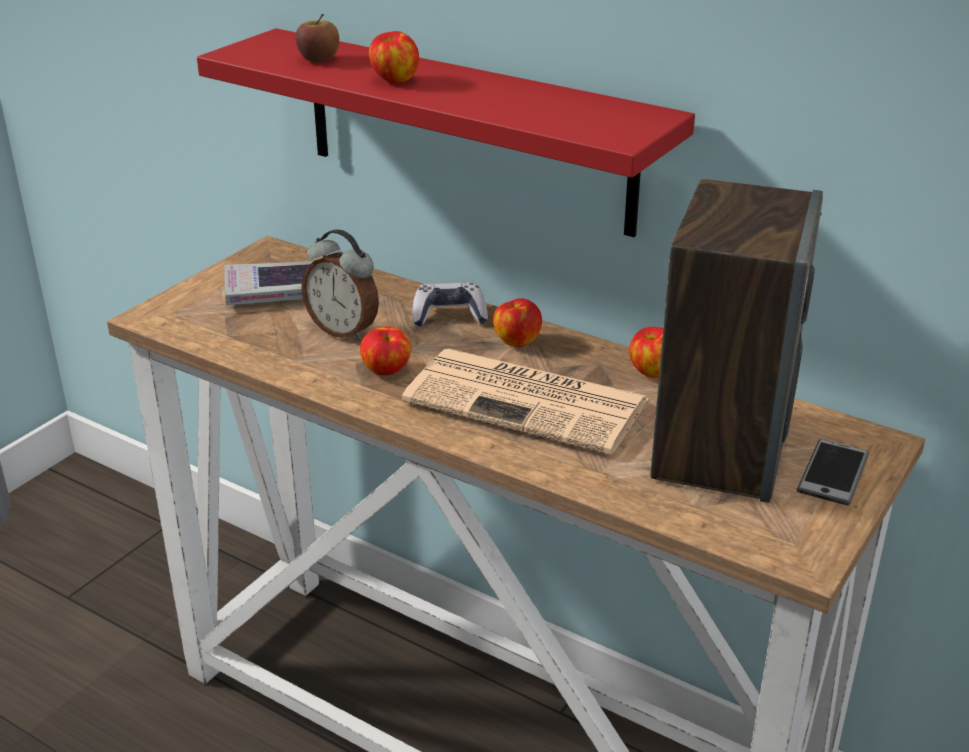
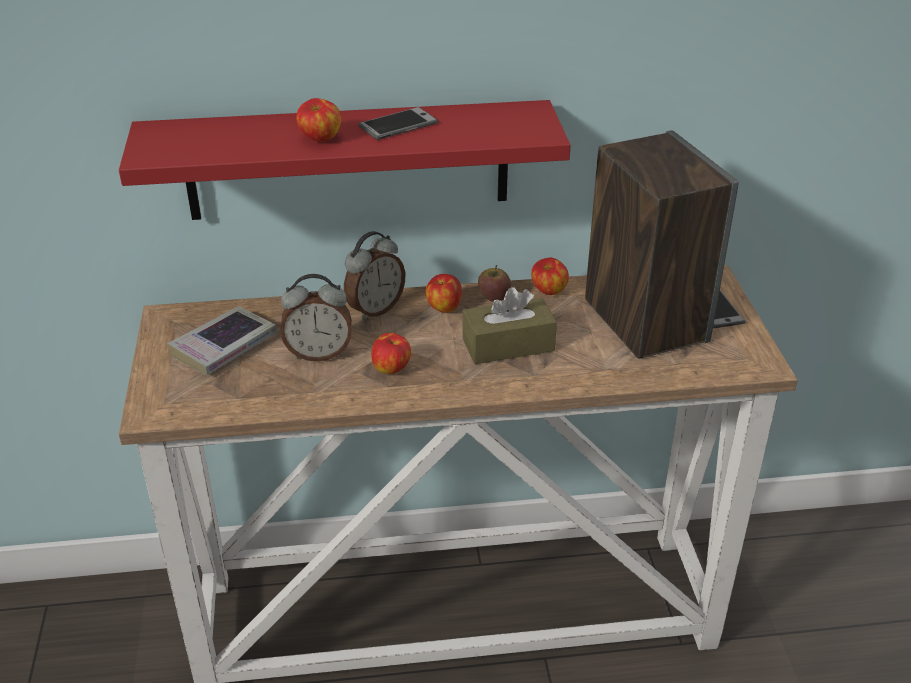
camera: 40 degrees left, 5 degrees up
apple [295,14,339,63] -> apple moved to [478,265,511,302]
newspaper [402,349,649,455] -> brown tissue box [463,287,557,364]
game controller [412,282,488,327] -> alarm clock [344,231,405,320]
none -> phone [358,107,438,140]

